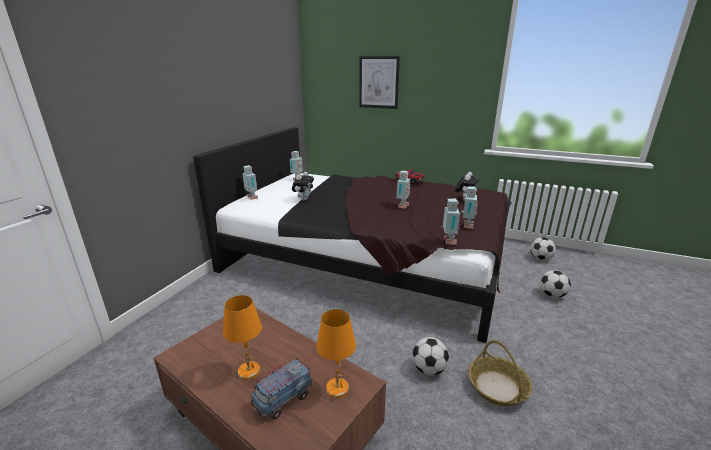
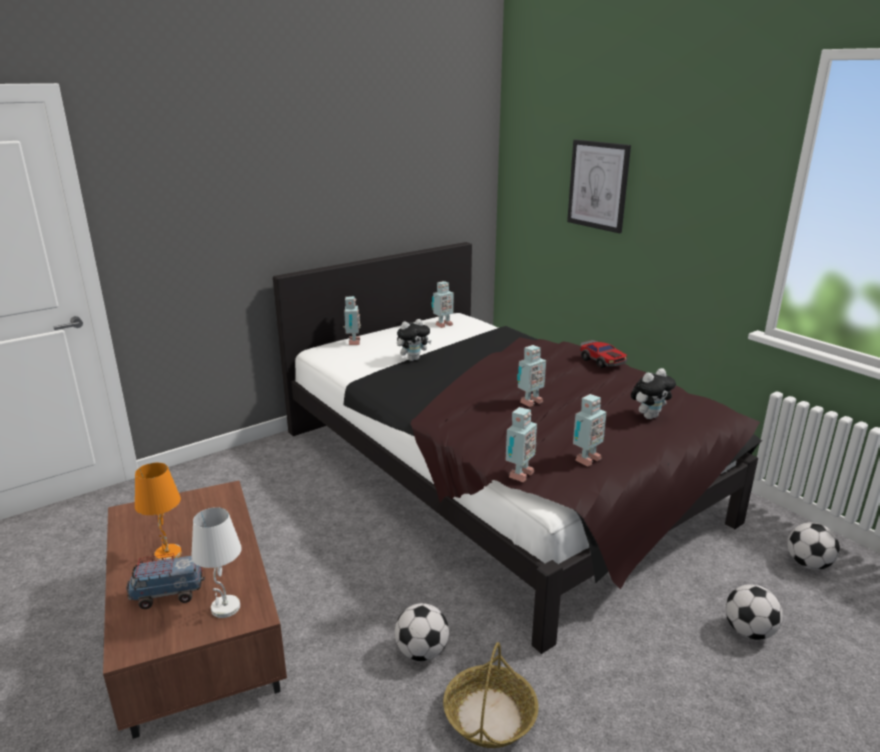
camera: 30 degrees right, 0 degrees up
orange table lamp [316,309,356,398] -> white table lamp [191,507,242,618]

